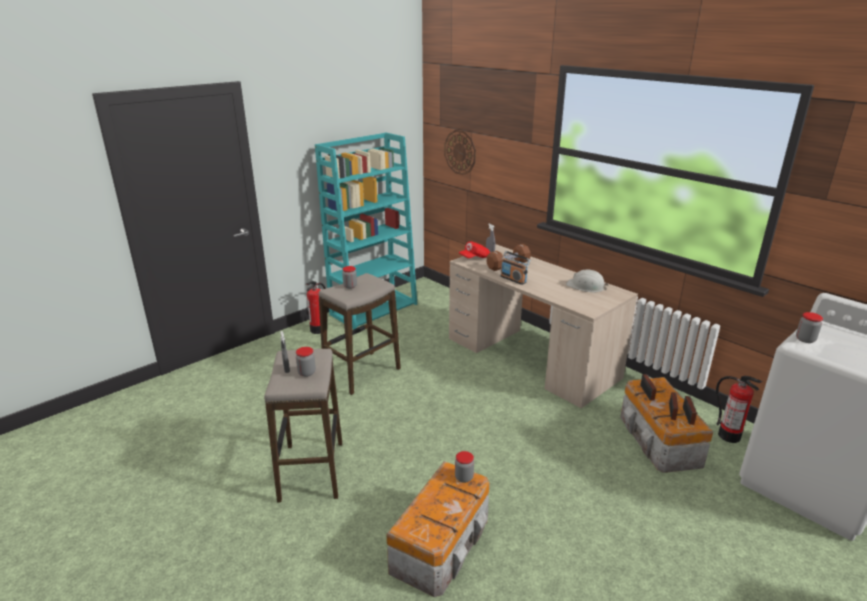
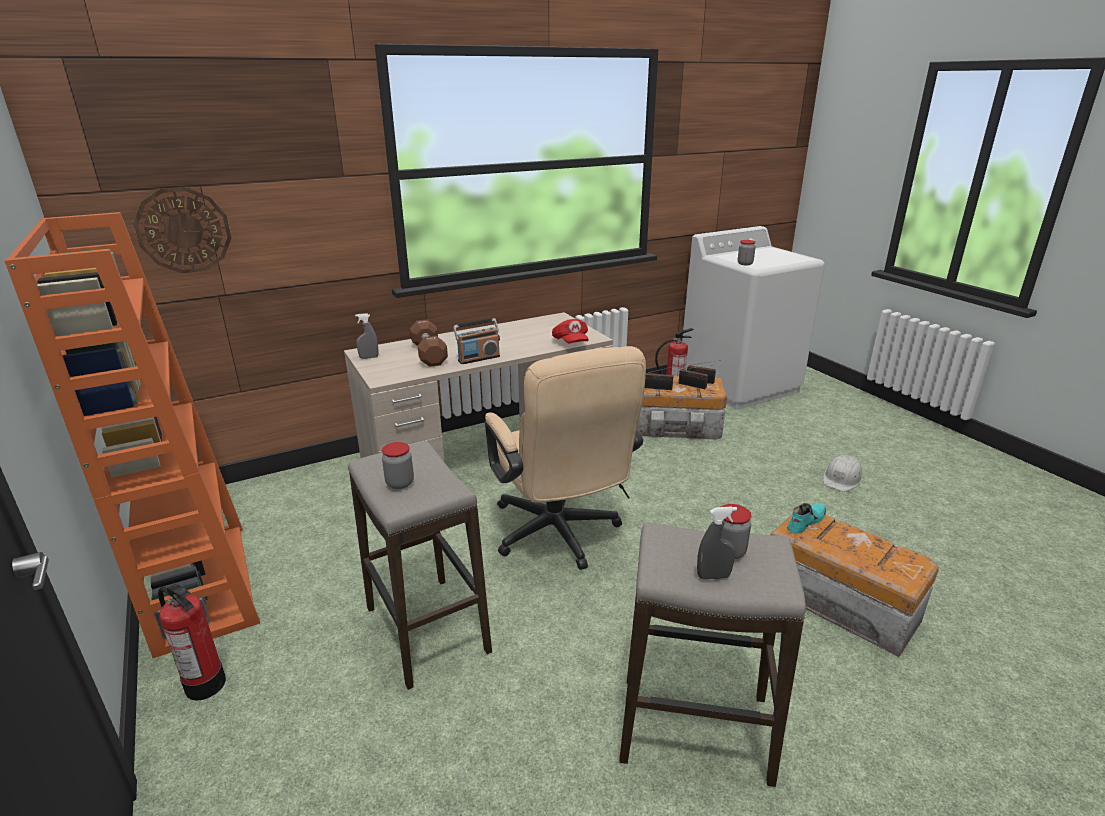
camera: 75 degrees left, 0 degrees up
turquoise bookcase [315,133,417,329] -> orange bookcase [5,212,260,658]
jar [455,451,474,483] -> turquoise shoe [787,503,826,534]
red cap [459,241,490,258] -> red cap moved to [552,319,589,344]
white hard hat [566,270,609,292] -> white hard hat moved to [823,455,863,491]
none -> beige office chair [485,346,646,570]

